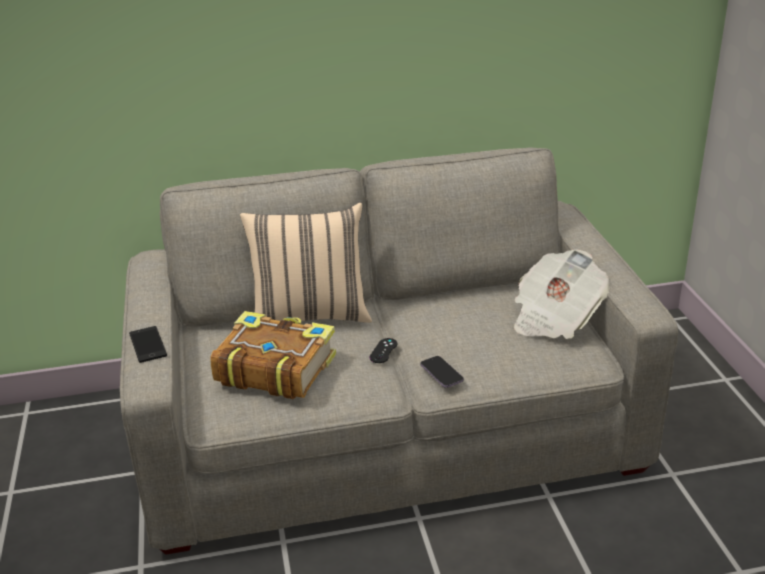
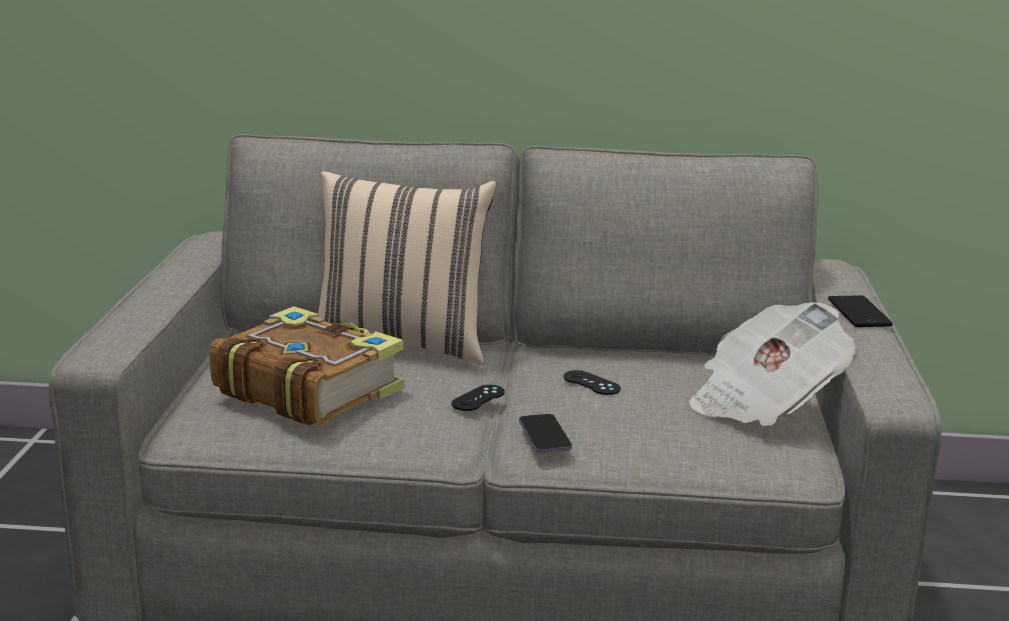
camera: 15 degrees right, 10 degrees down
phone [129,326,167,363] -> phone moved to [828,295,892,327]
none -> black game controller [564,370,621,395]

